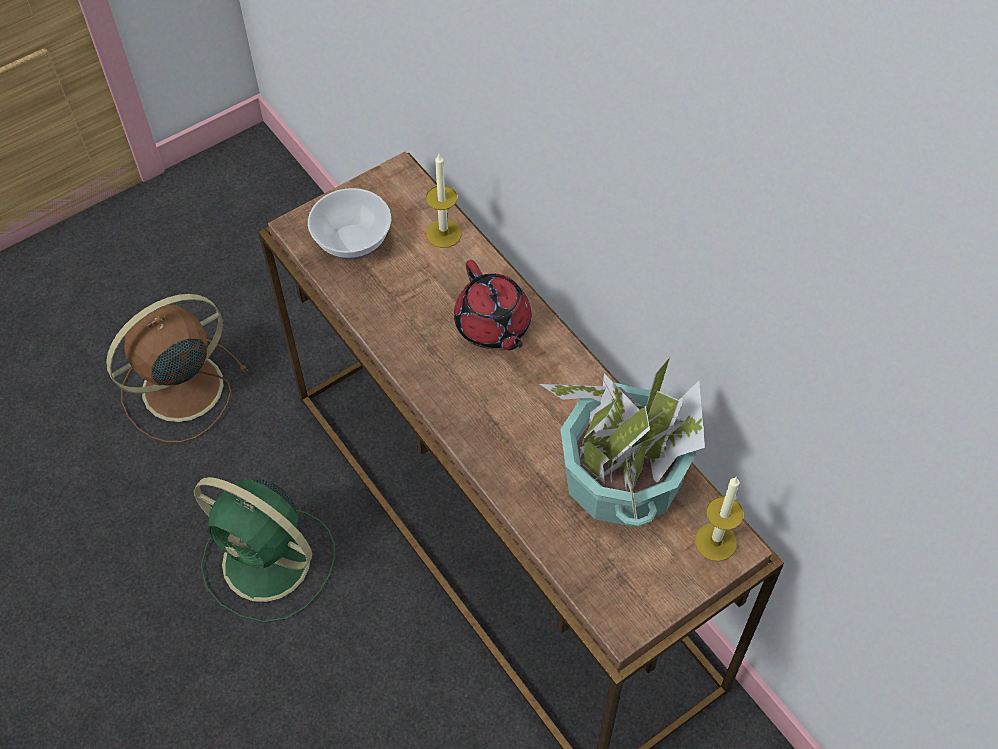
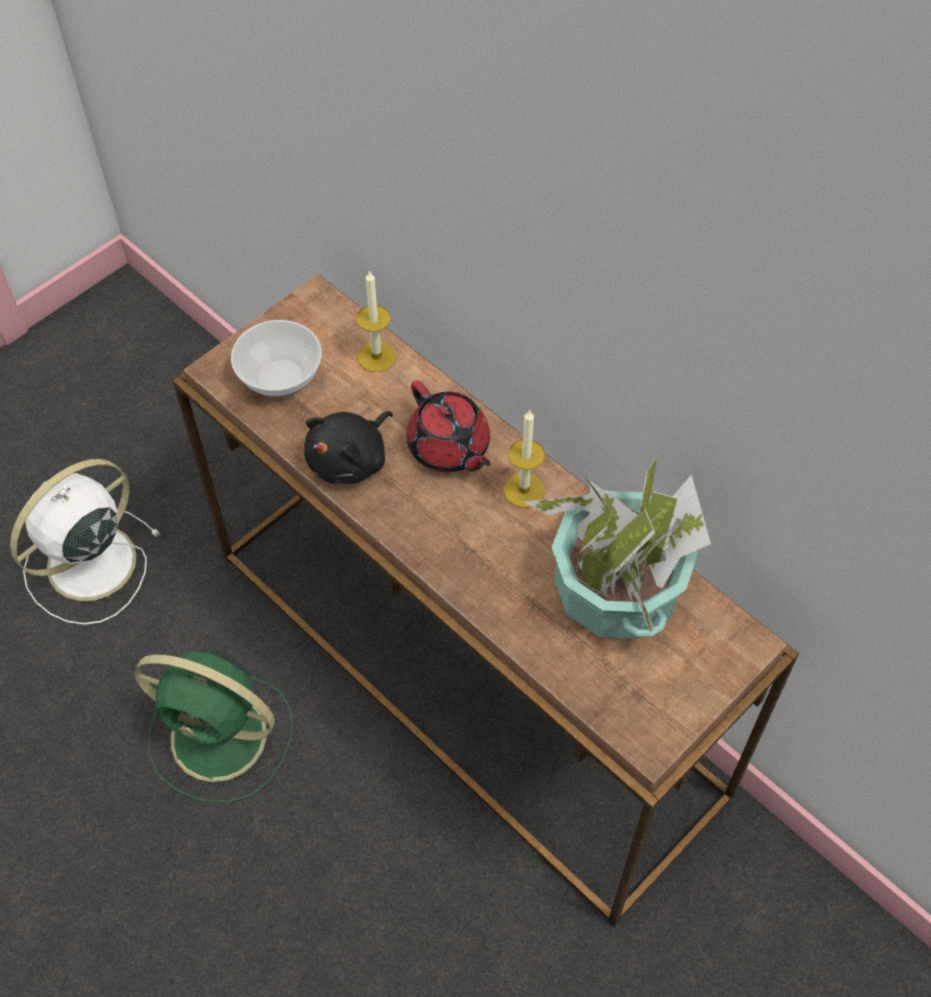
camera: 10 degrees left, 0 degrees up
brown fan [106,294,248,443] -> white fan [10,459,160,625]
candle [695,477,743,561] -> candle moved to [504,409,545,508]
none -> black plush toy [304,411,393,484]

